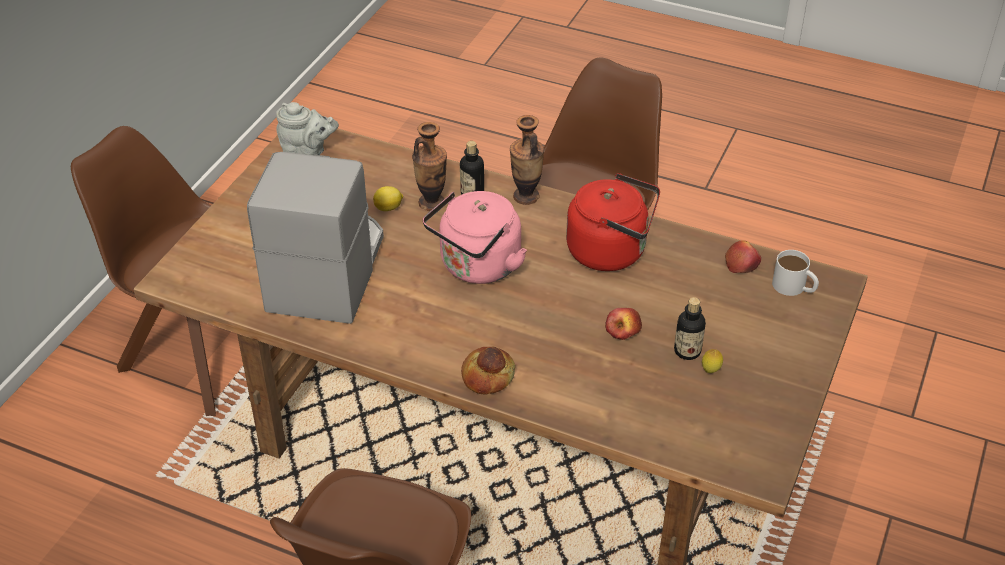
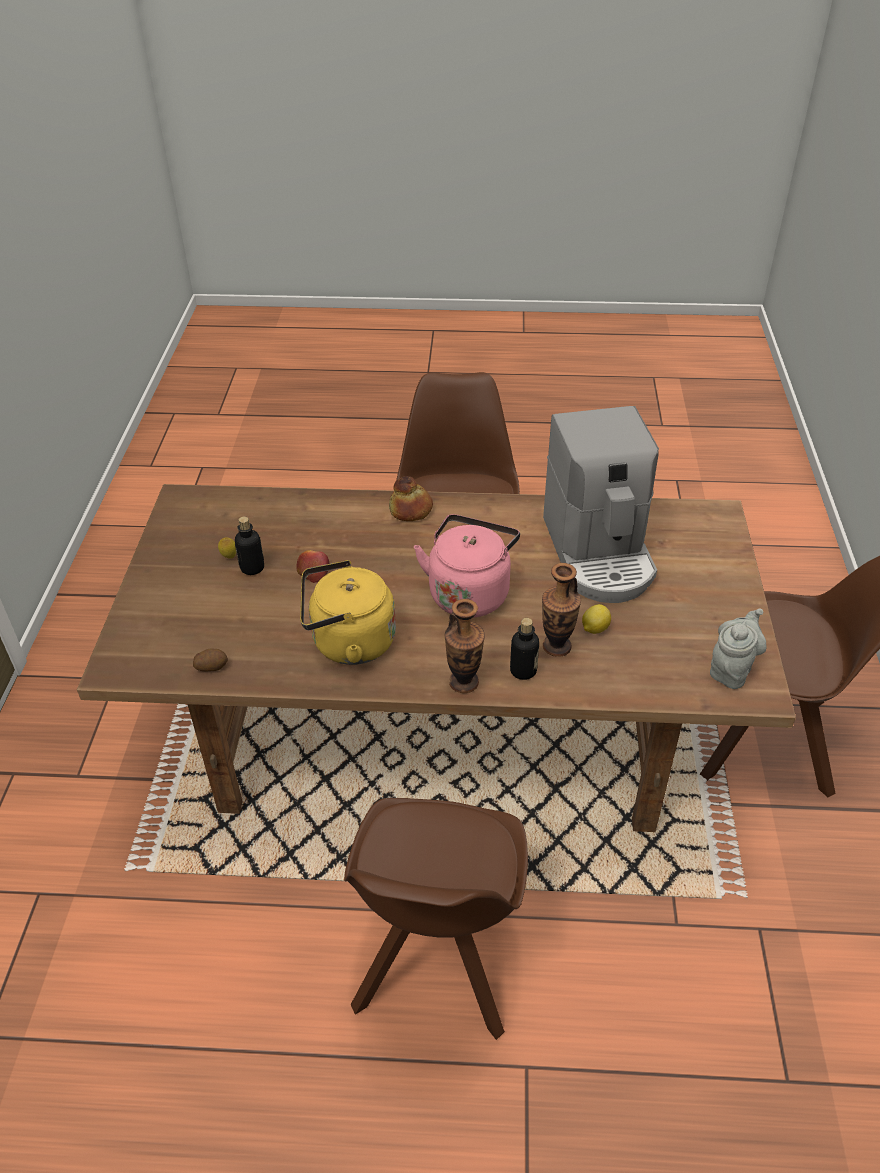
camera: 160 degrees right, 0 degrees up
grey teapot [276,102,339,155] -> grey teapot turned 135 degrees clockwise [710,608,767,689]
red kettle [566,173,660,271] -> yellow kettle [300,560,396,665]
apple [725,240,761,273] -> potato [193,649,228,671]
white mug [772,250,819,296] -> none

